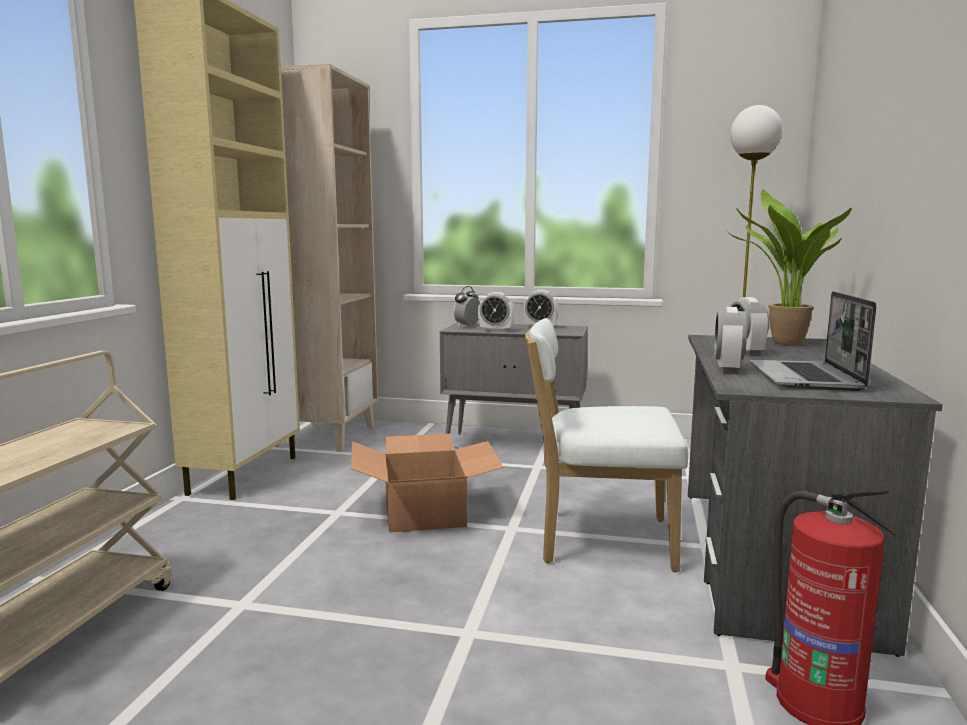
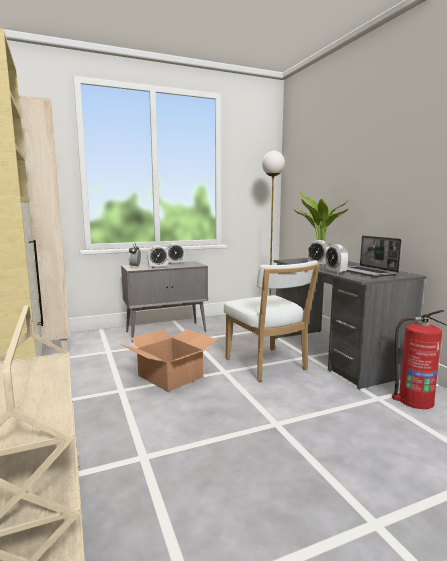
camera: 35 degrees left, 0 degrees up
white chair [525,318,688,572] -> white chair turned 90 degrees counterclockwise [224,260,320,382]

